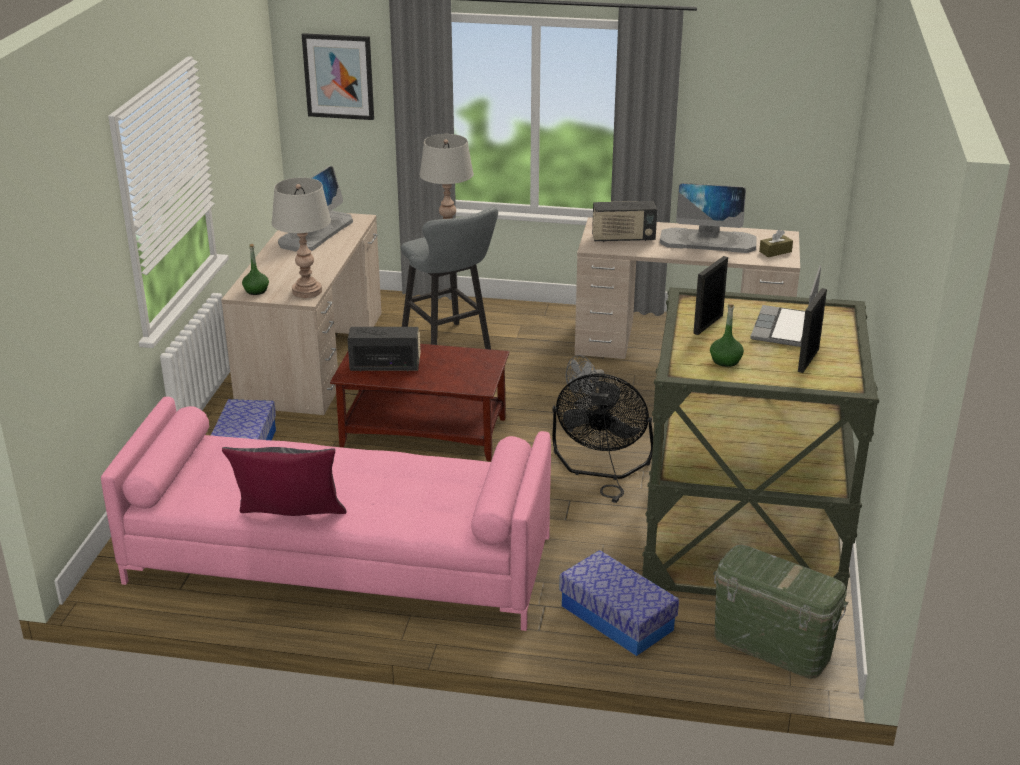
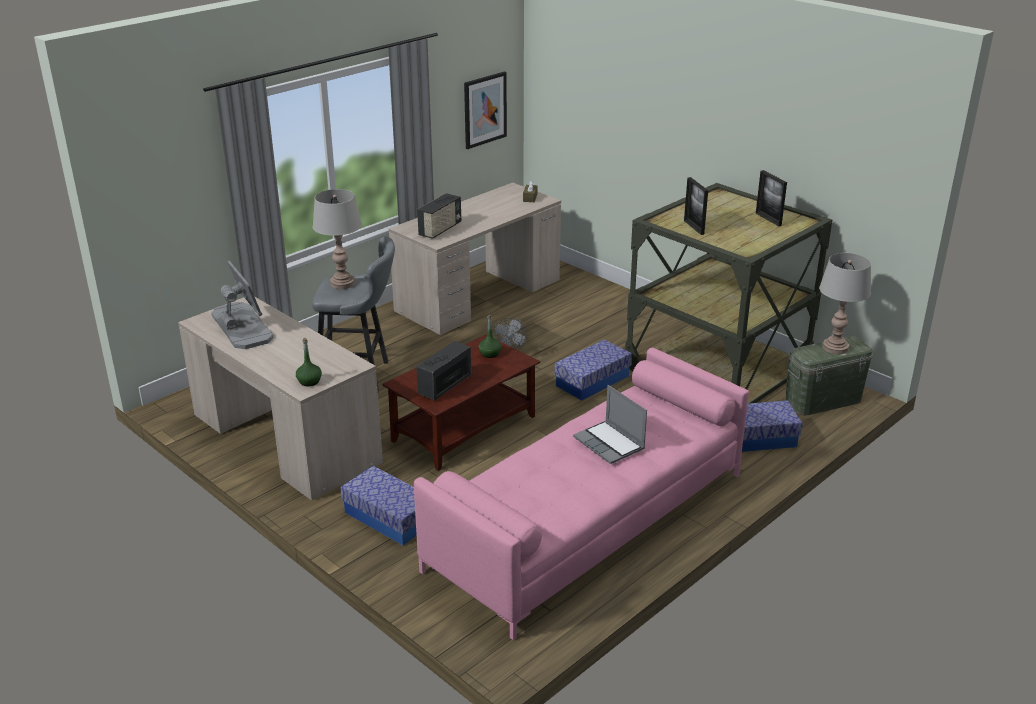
camera: 55 degrees left, 0 degrees up
grey pillow [222,447,347,516] -> none
grey table lamp [272,177,331,298] -> grey table lamp moved to [819,253,871,354]
picture [302,33,374,120] -> picture moved to [464,71,507,149]
black fan [552,374,653,503] -> storage box [554,339,632,401]
monitor [660,183,757,253] -> none
green bottle [710,303,744,367] -> green bottle moved to [479,315,501,358]
laptop [750,265,821,347] -> laptop moved to [573,385,647,464]

